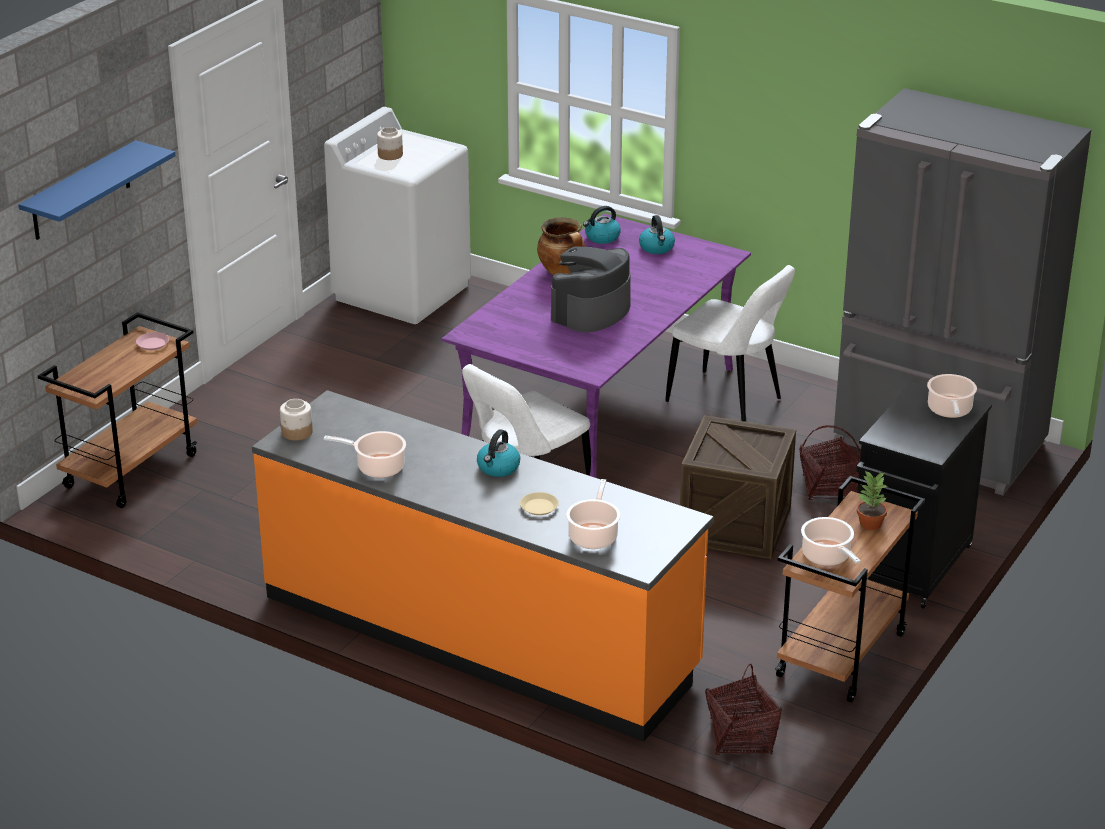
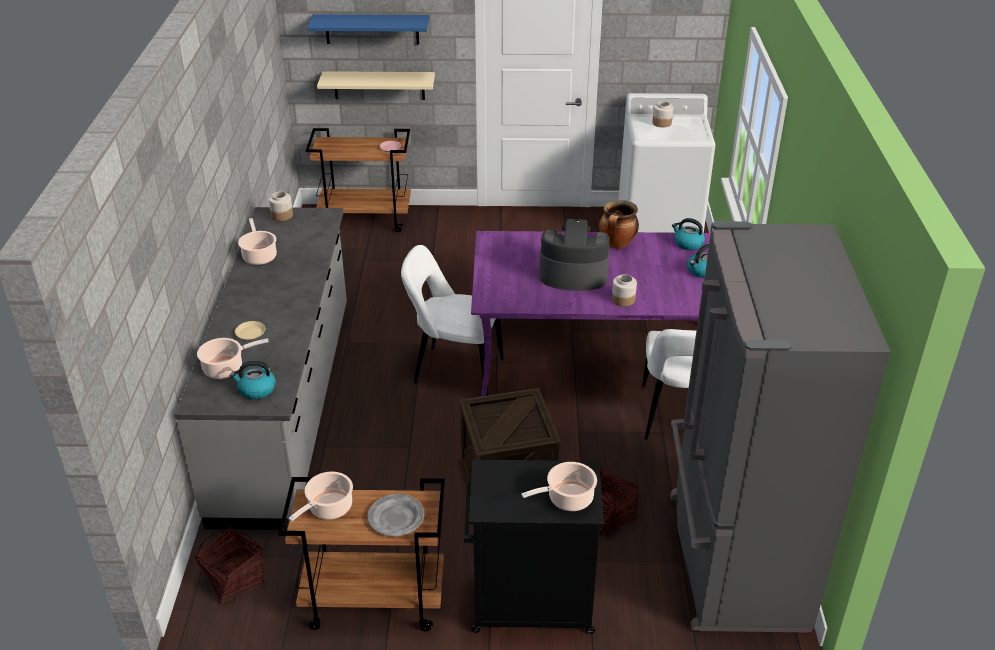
camera: 60 degrees right, 5 degrees up
orange counter [252,390,714,742] -> grey counter [175,207,347,530]
kettle [477,429,520,477] -> kettle moved to [230,361,276,399]
potted plant [857,471,888,530] -> grey plate [368,494,424,536]
none -> beige shelf [317,71,435,100]
none -> jar [612,274,637,307]

